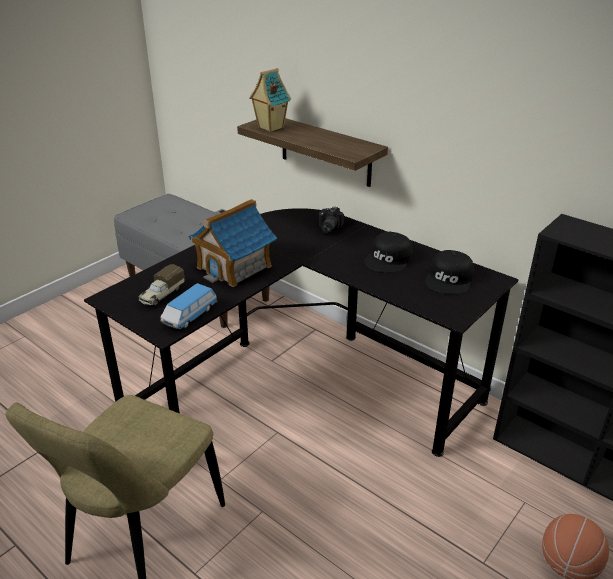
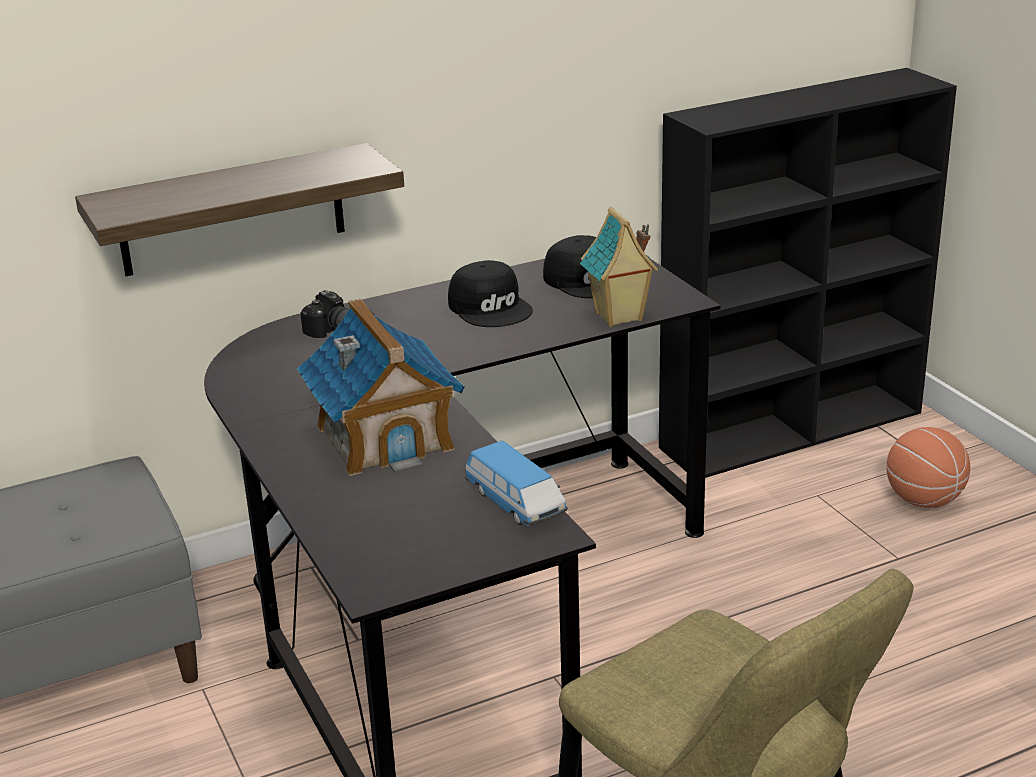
camera: 65 degrees left, 5 degrees down
toy truck [138,264,185,306] -> none
toy house [249,68,291,132] -> toy house moved to [580,207,659,327]

